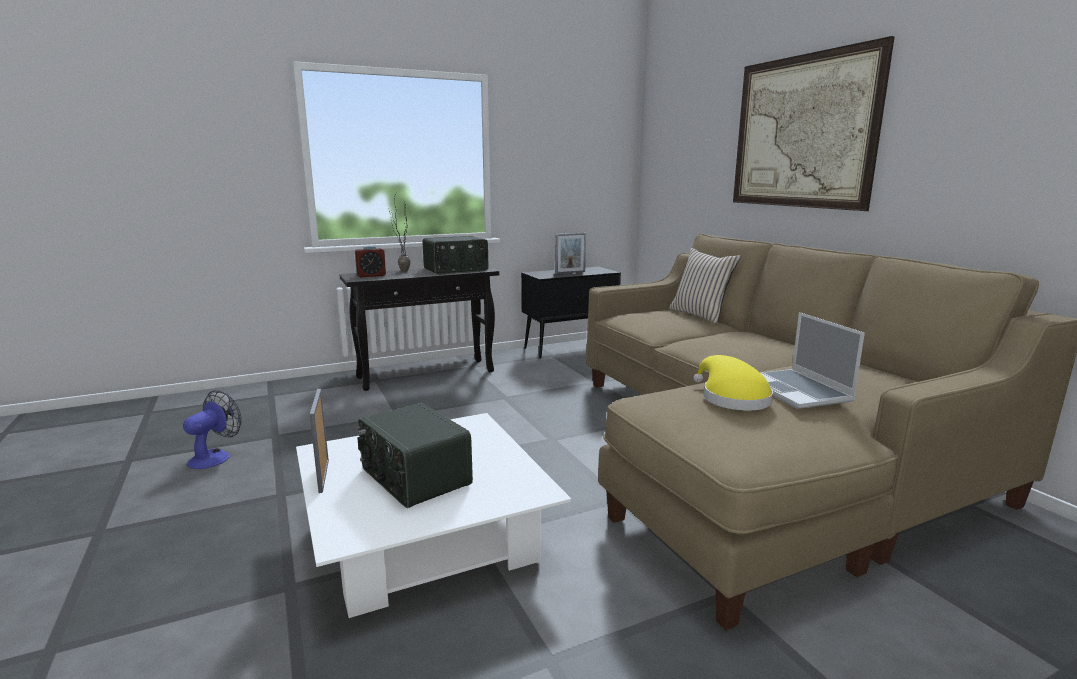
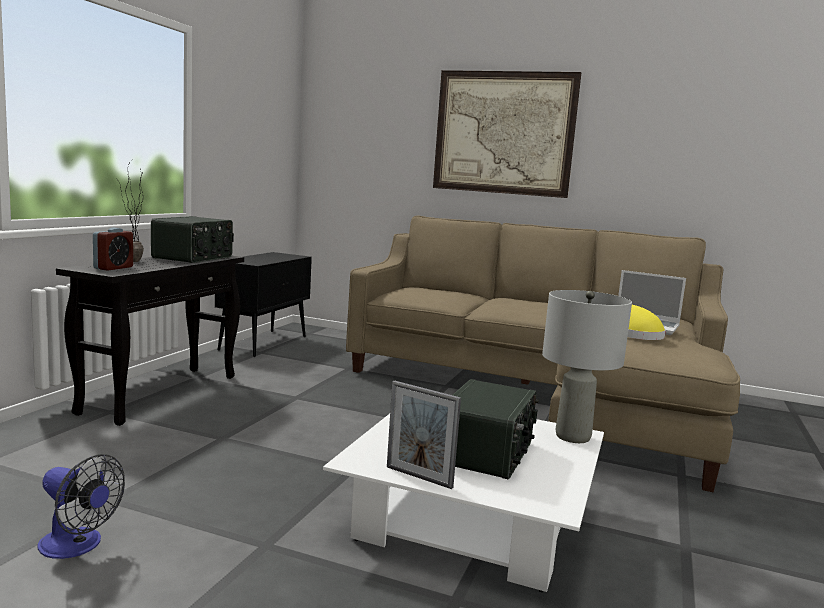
camera: 45 degrees left, 5 degrees down
fan [183,390,241,469] -> fan turned 135 degrees clockwise [37,454,125,559]
radio [357,402,473,508] -> radio turned 75 degrees counterclockwise [453,379,539,479]
picture frame [555,233,586,274] -> none
beige pillow [669,248,742,324] -> none
none -> grey table lamp [542,290,632,443]

